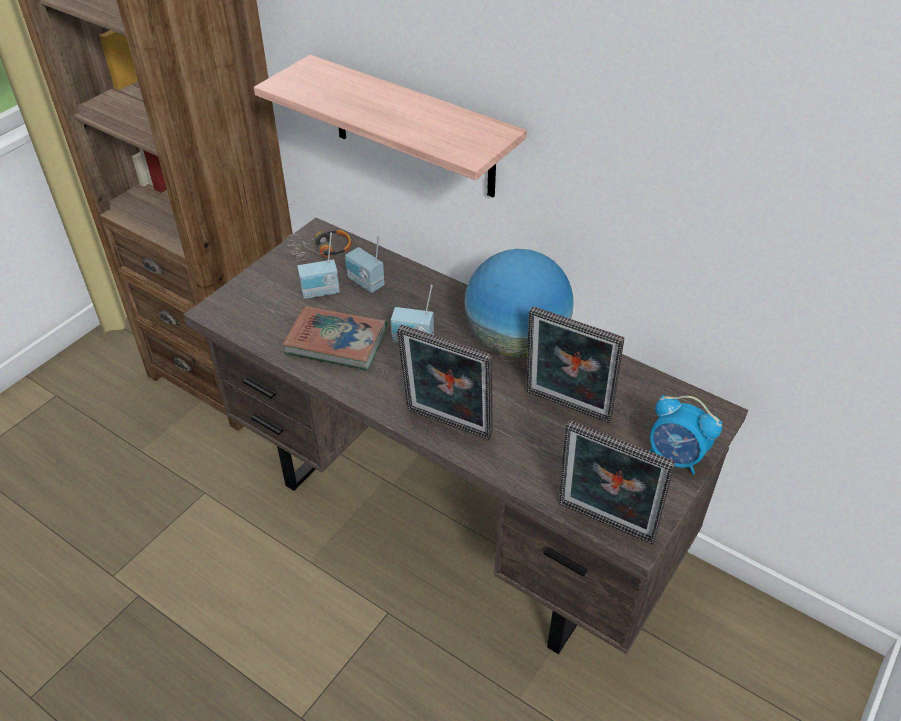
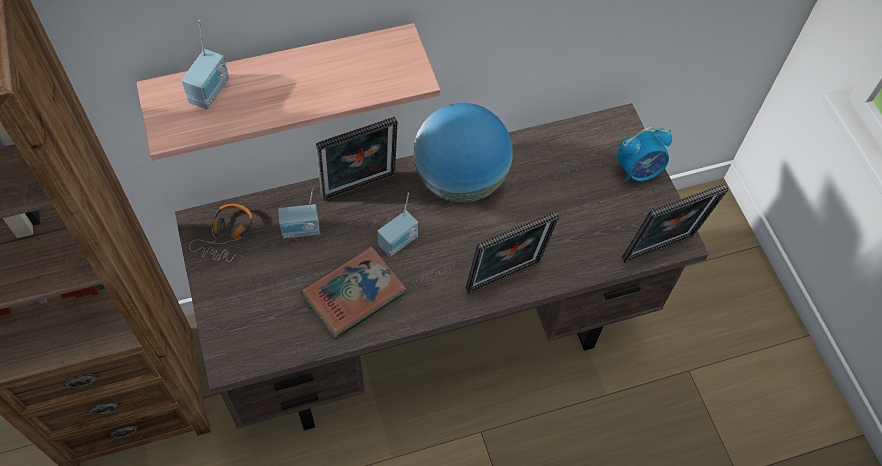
camera: 55 degrees left, 15 degrees up
radio [297,233,340,299] -> radio moved to [181,20,229,110]
picture frame [526,306,624,423] -> picture frame moved to [316,117,398,201]

